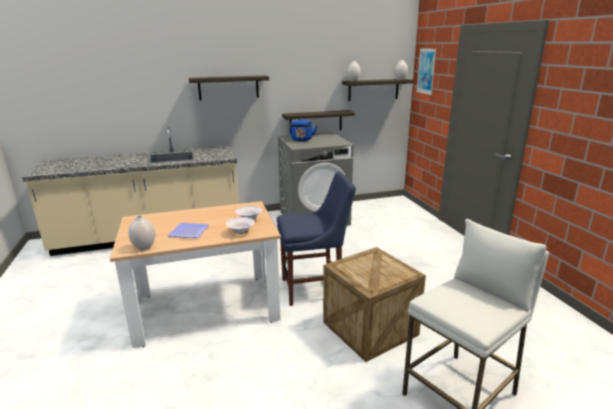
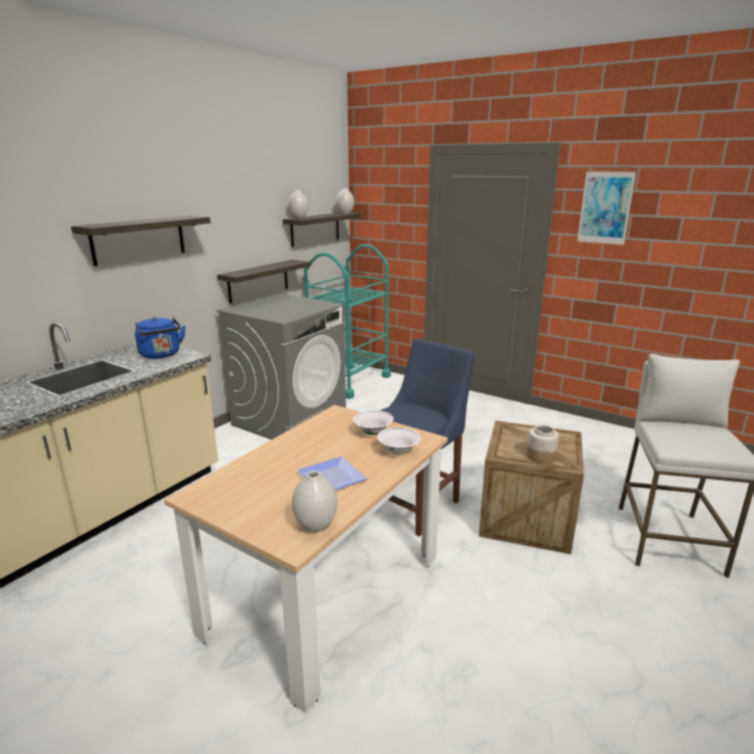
camera: 40 degrees left, 0 degrees up
blue kettle [290,118,317,141] -> blue kettle moved to [135,317,186,359]
picture [416,48,437,95] -> picture moved to [577,171,636,246]
none -> turquoise cart [304,244,391,399]
none -> jar [527,425,559,464]

